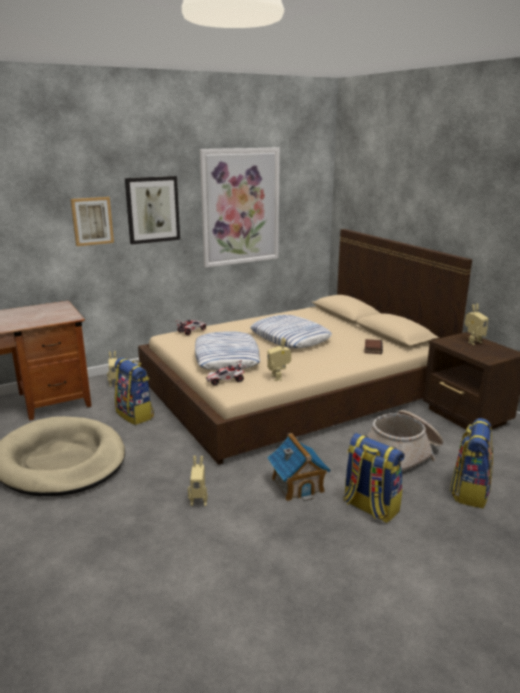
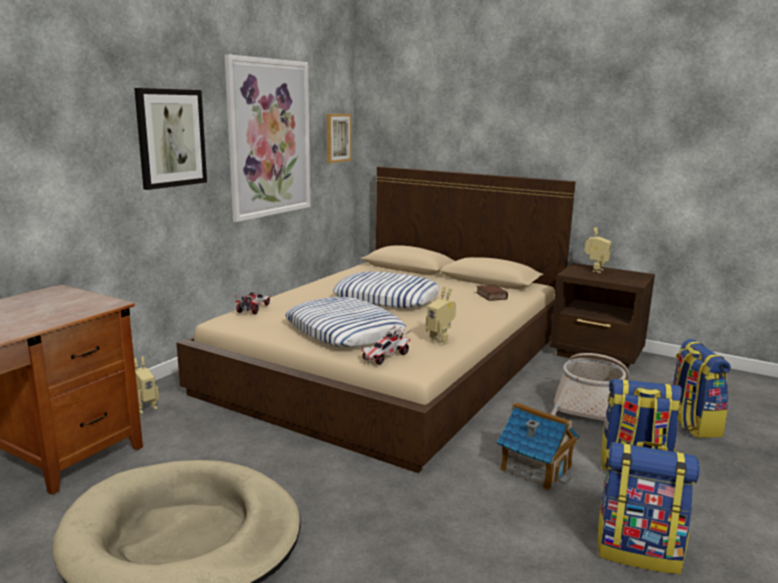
camera: 30 degrees left, 5 degrees down
picture [71,197,114,246] -> picture moved to [326,114,352,163]
backpack [114,358,154,425] -> backpack moved to [597,442,700,574]
toy robot [188,456,208,506] -> none

